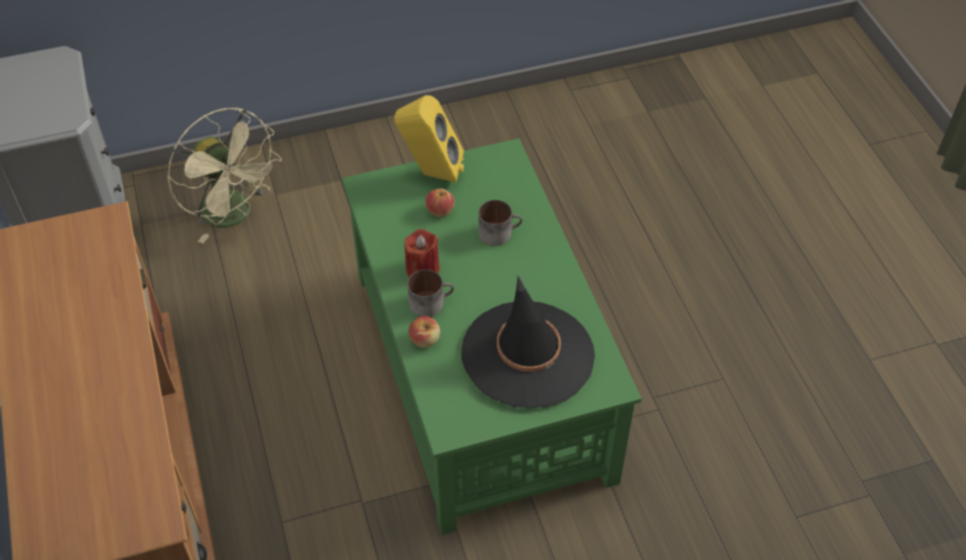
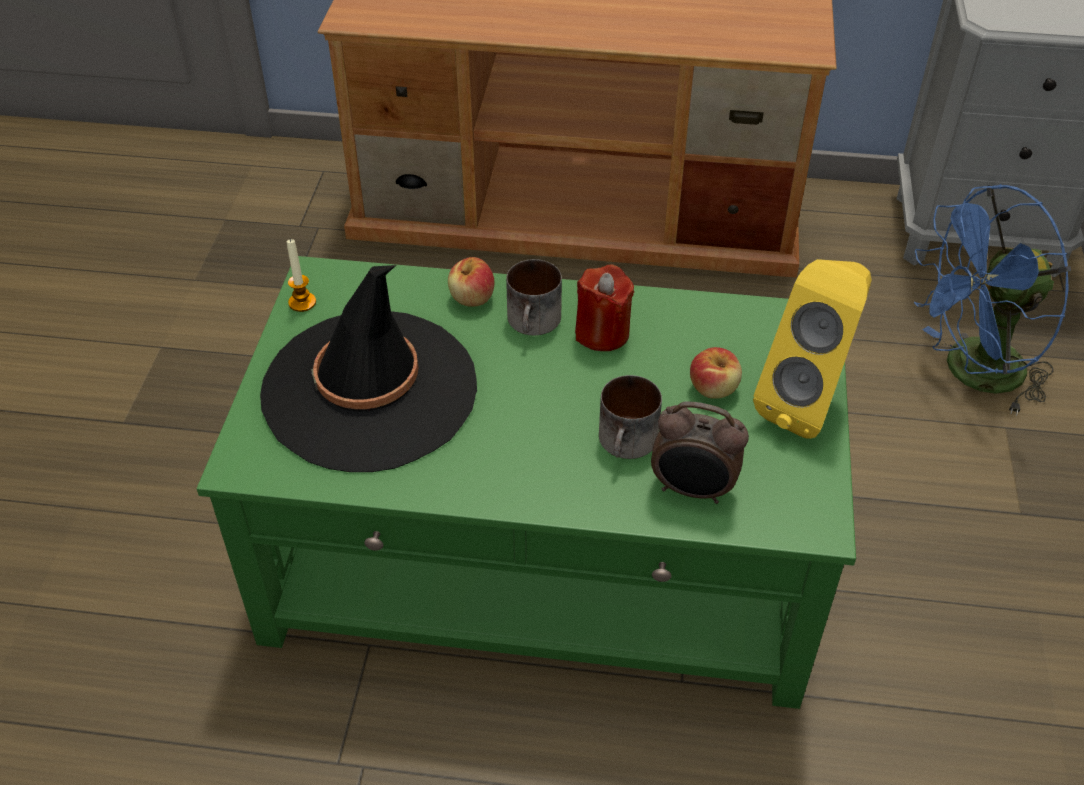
camera: 115 degrees right, 5 degrees down
beige fan [167,108,282,243] -> blue fan [914,184,1071,416]
none -> candle [287,239,316,312]
none -> alarm clock [651,402,749,504]

